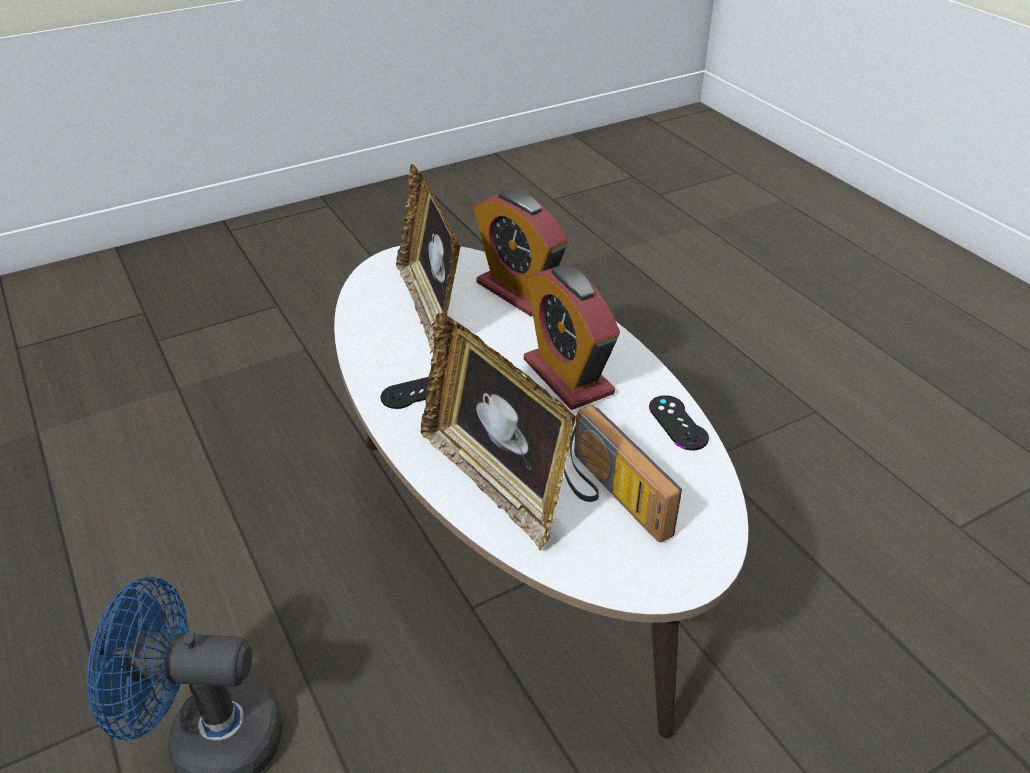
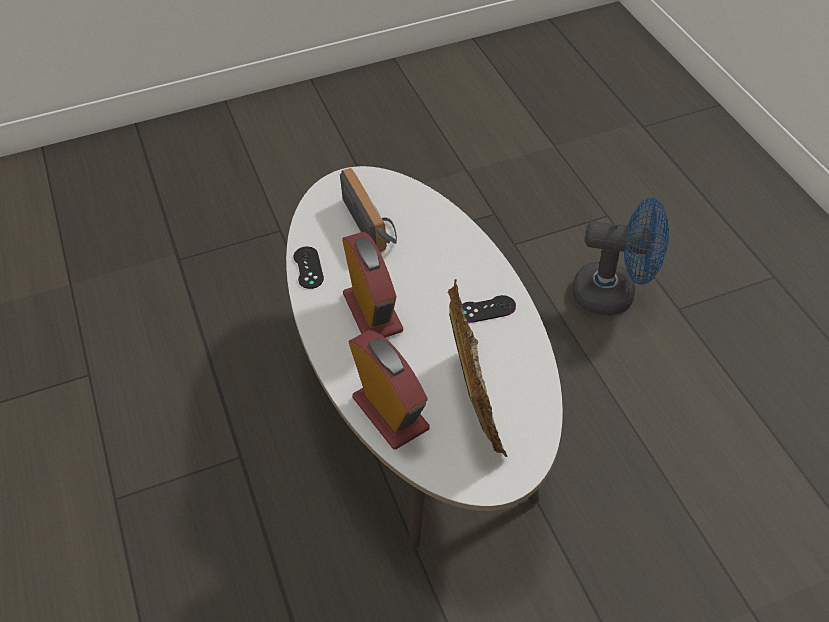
camera: 170 degrees left, 10 degrees up
picture frame [421,313,576,550] -> none

